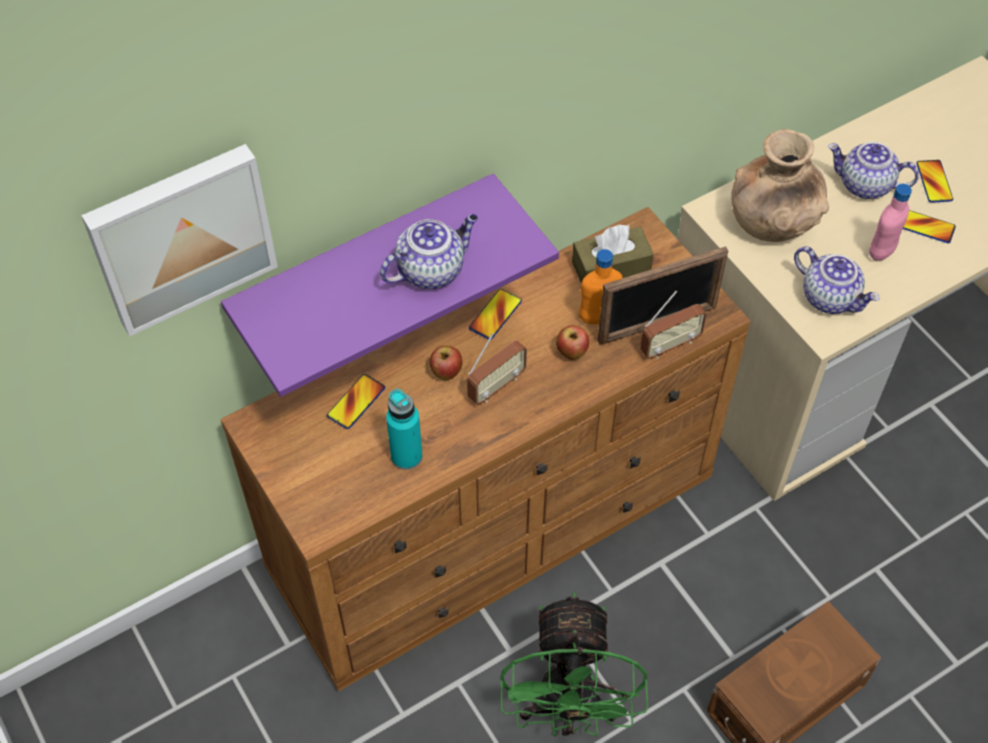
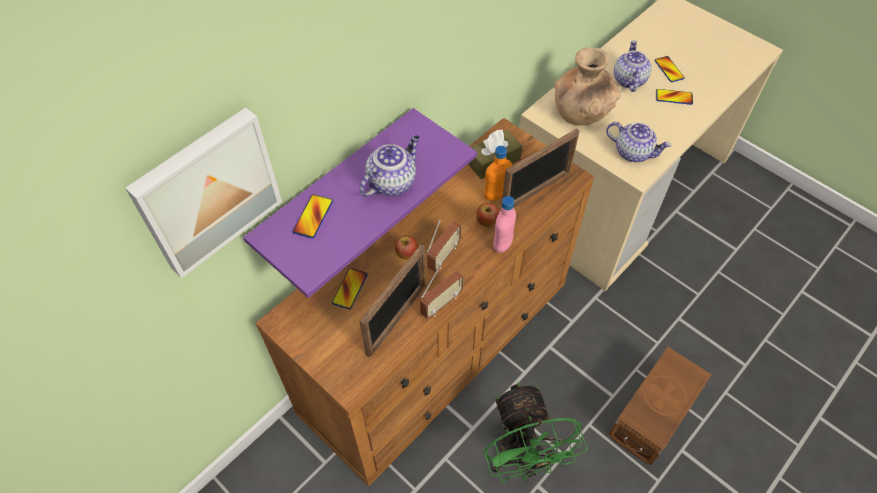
camera: 15 degrees left, 0 degrees up
turquoise bottle [386,389,422,470] -> picture frame [359,245,426,357]
phone [469,289,522,339] -> phone moved to [293,194,333,239]
radio [640,291,707,359] -> radio moved to [420,268,464,319]
teapot [828,142,919,199] -> teapot turned 90 degrees clockwise [614,40,652,92]
pink bottle [869,184,912,261] -> pink bottle moved to [493,196,516,253]

